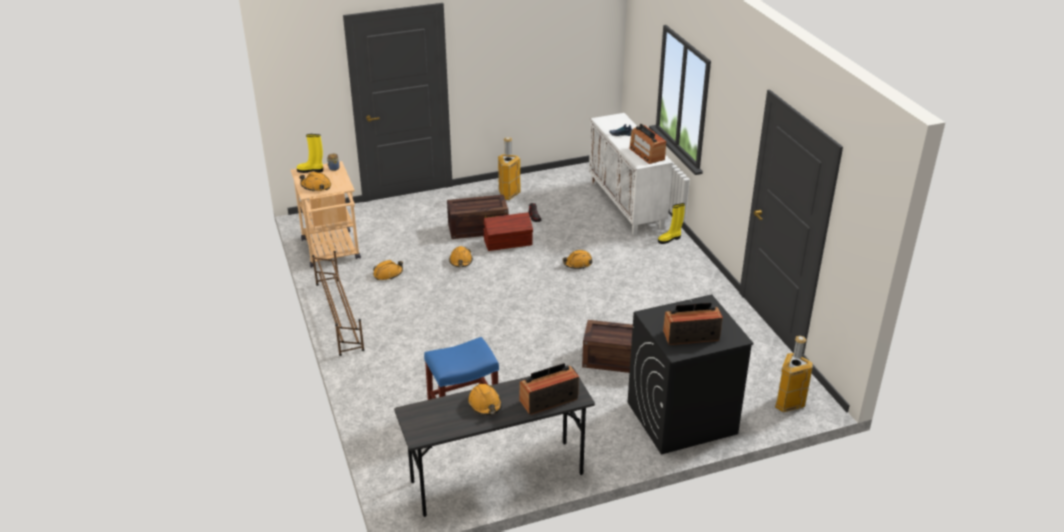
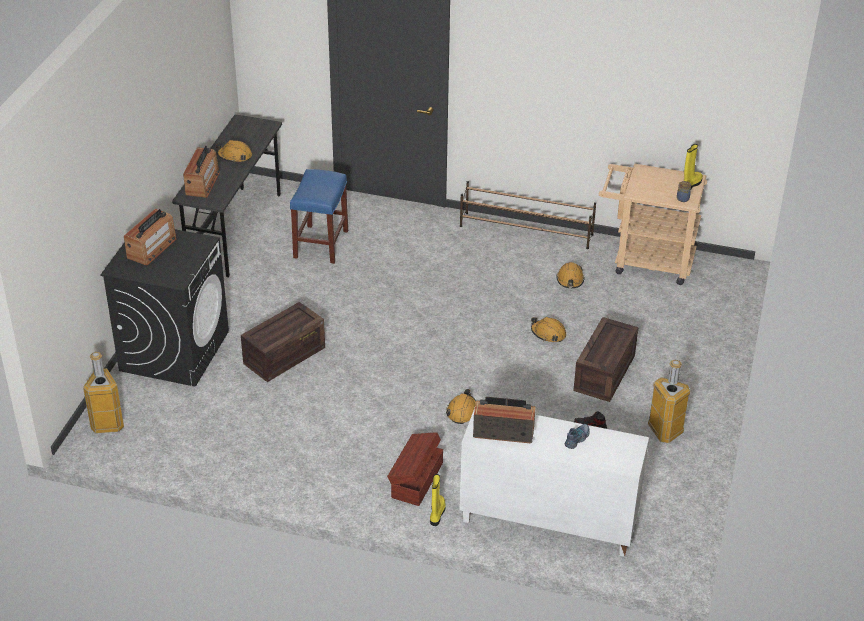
camera: 125 degrees right, 5 degrees up
orange hard hat [300,172,331,191] -> none
brown storage box [483,212,533,251] -> brown storage box moved to [387,432,443,506]

